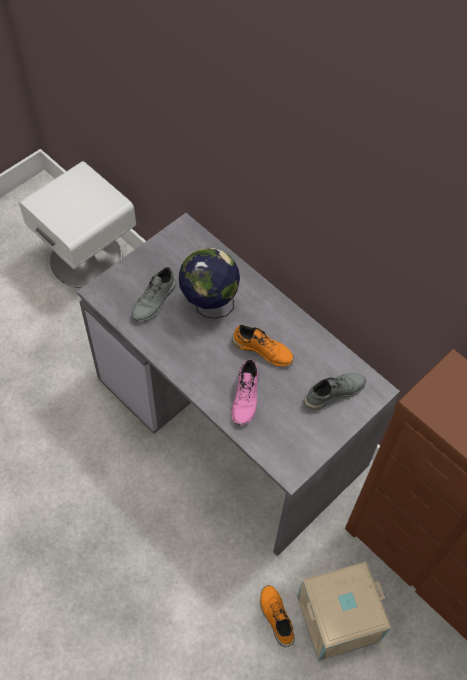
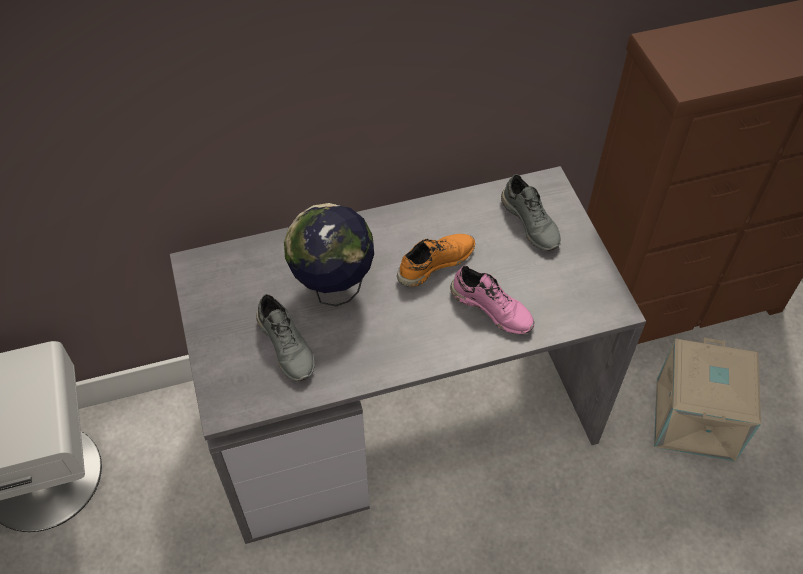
camera: 60 degrees left, 5 degrees down
orange shoe [260,585,295,647] -> none
grey shoe [304,373,366,410] -> grey shoe turned 150 degrees clockwise [501,174,561,251]

